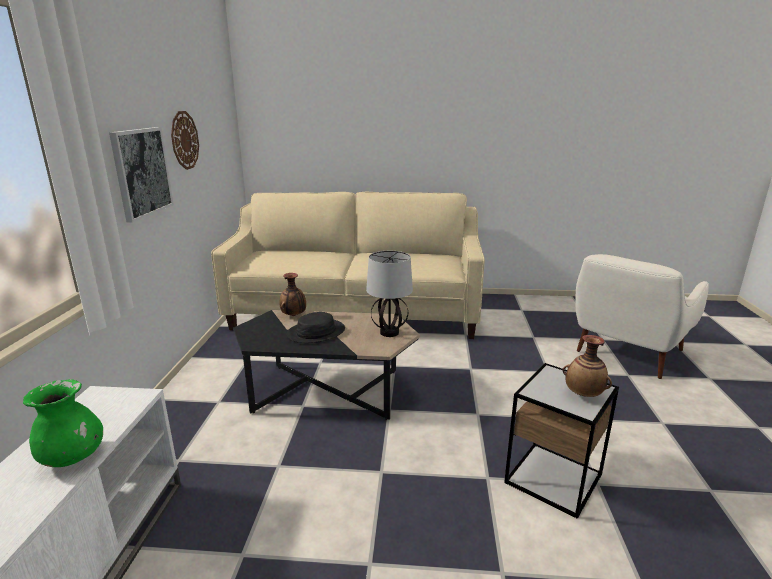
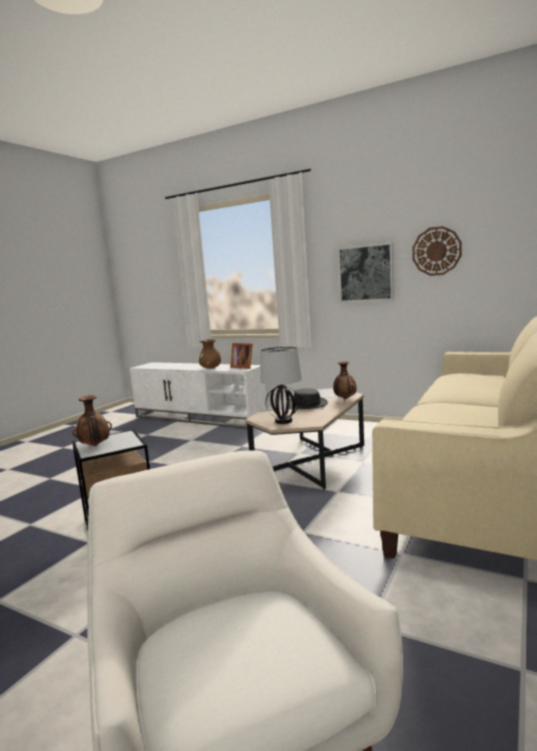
camera: 115 degrees right, 10 degrees down
green vase [23,379,103,467] -> brown vase [199,339,221,369]
none -> picture frame [230,343,253,369]

